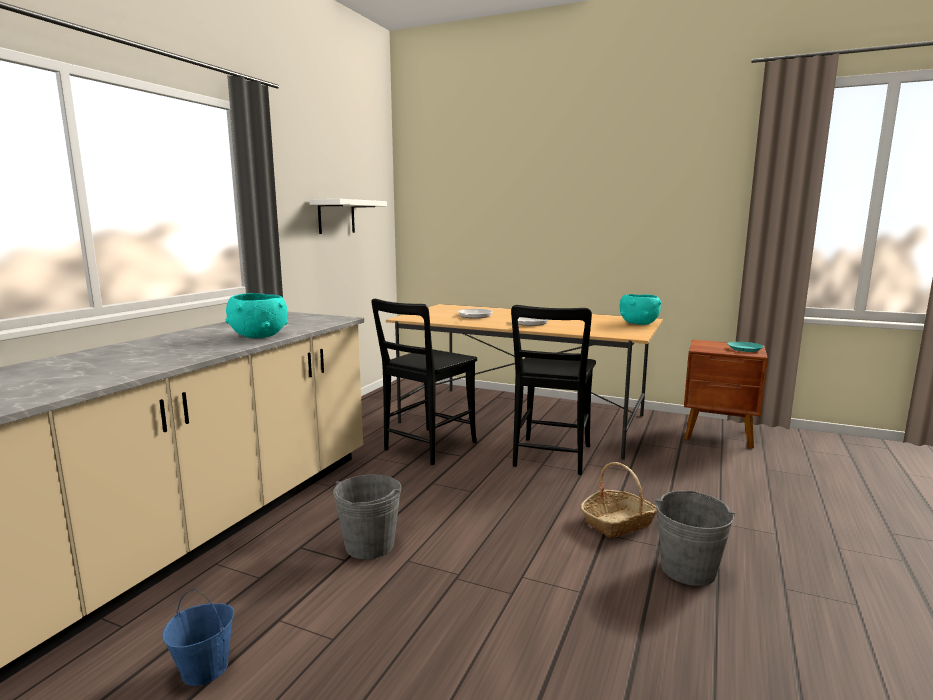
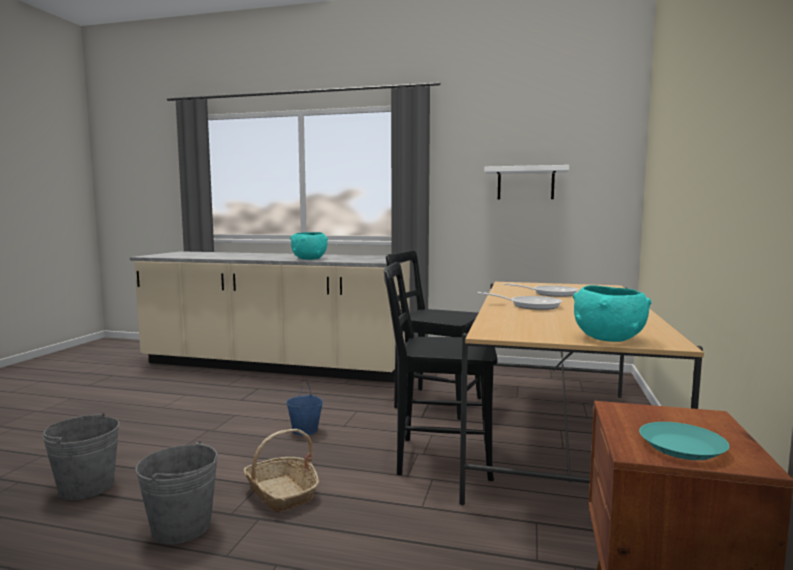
camera: 80 degrees right, 5 degrees down
blue bucket [162,589,234,686] -> blue bucket moved to [286,381,323,436]
grey bucket [333,474,402,559] -> grey bucket moved to [42,413,120,500]

